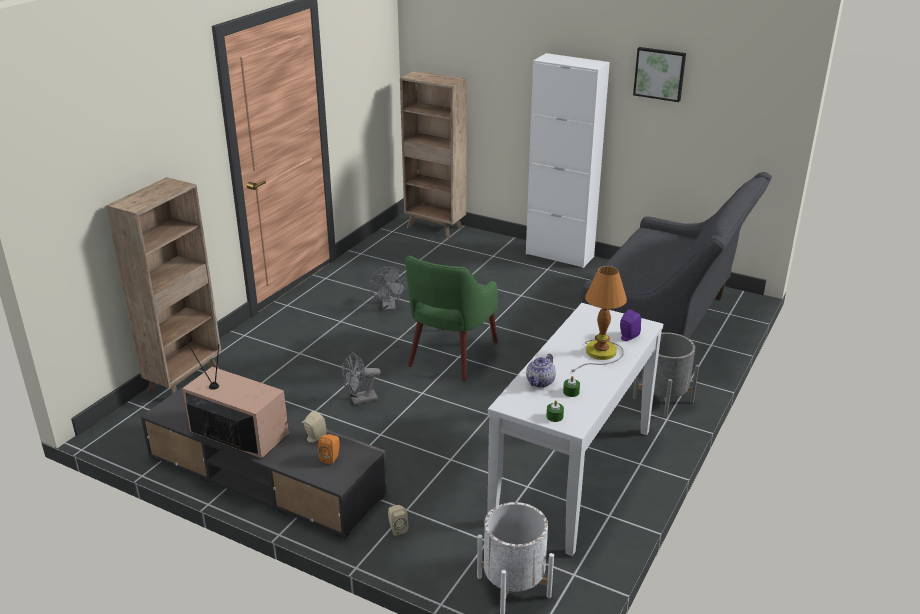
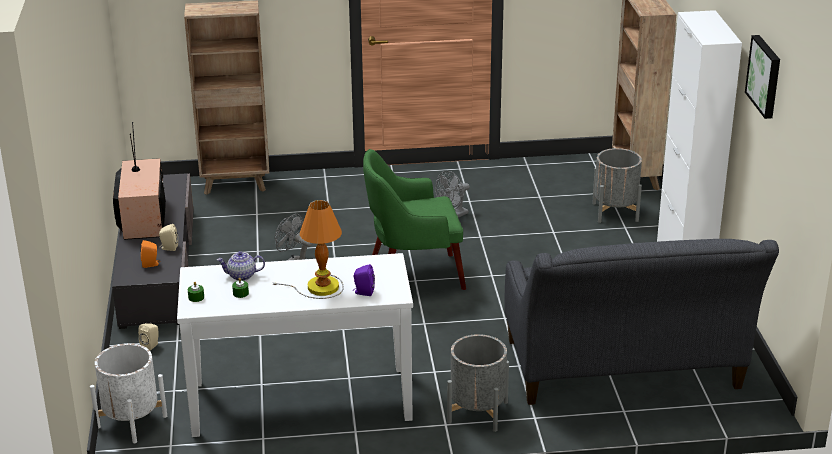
camera: 55 degrees right, 0 degrees up
none -> grey planter [592,148,642,223]

